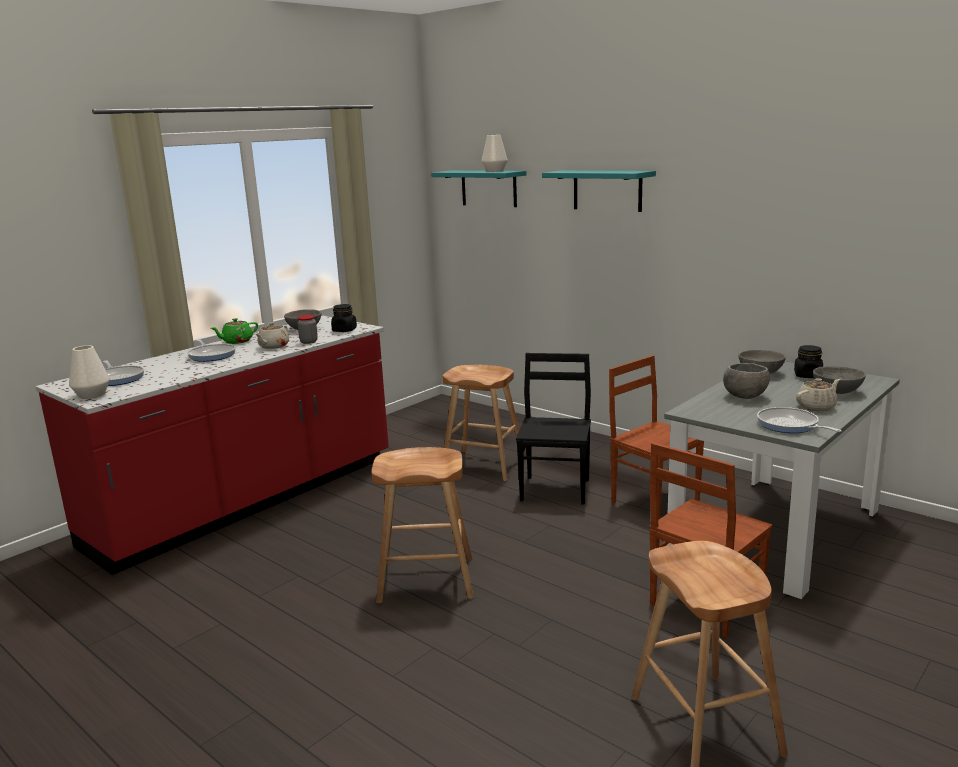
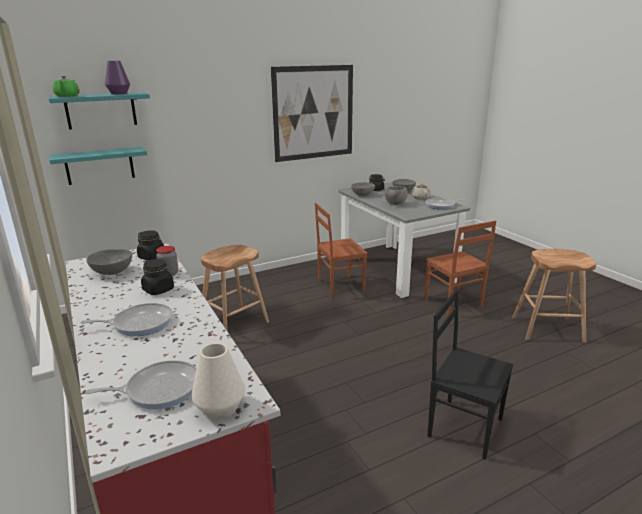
camera: 70 degrees left, 5 degrees up
green teapot [211,318,258,344] -> green teapot moved to [53,76,80,97]
beige teapot [255,322,289,349] -> black jar [141,259,174,295]
brown stool [371,447,474,604] -> none
white vase [482,135,508,172] -> purple vase [105,61,130,94]
black chair [516,353,591,505] -> black chair moved to [427,288,513,460]
turquoise shelf [542,170,656,212] -> turquoise shelf moved to [49,147,147,185]
none -> picture [271,65,353,162]

